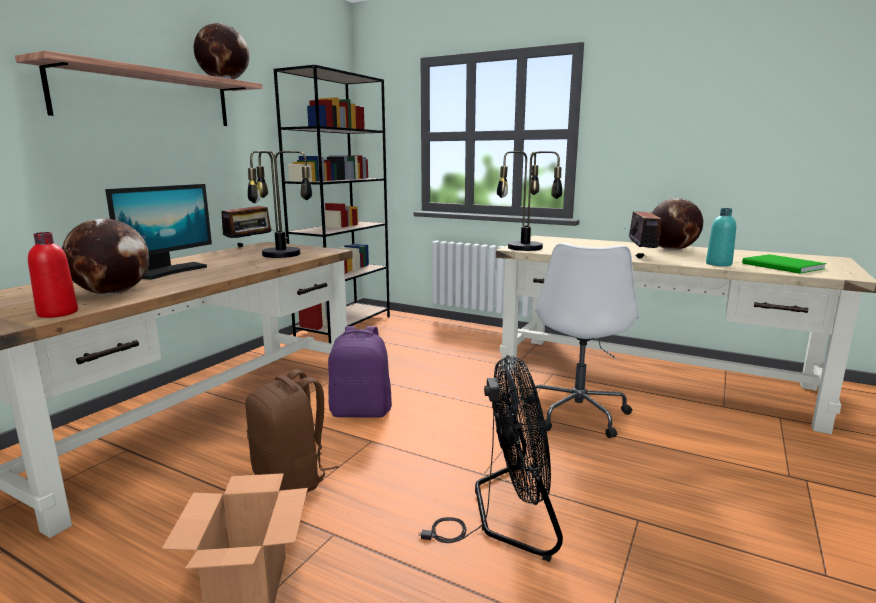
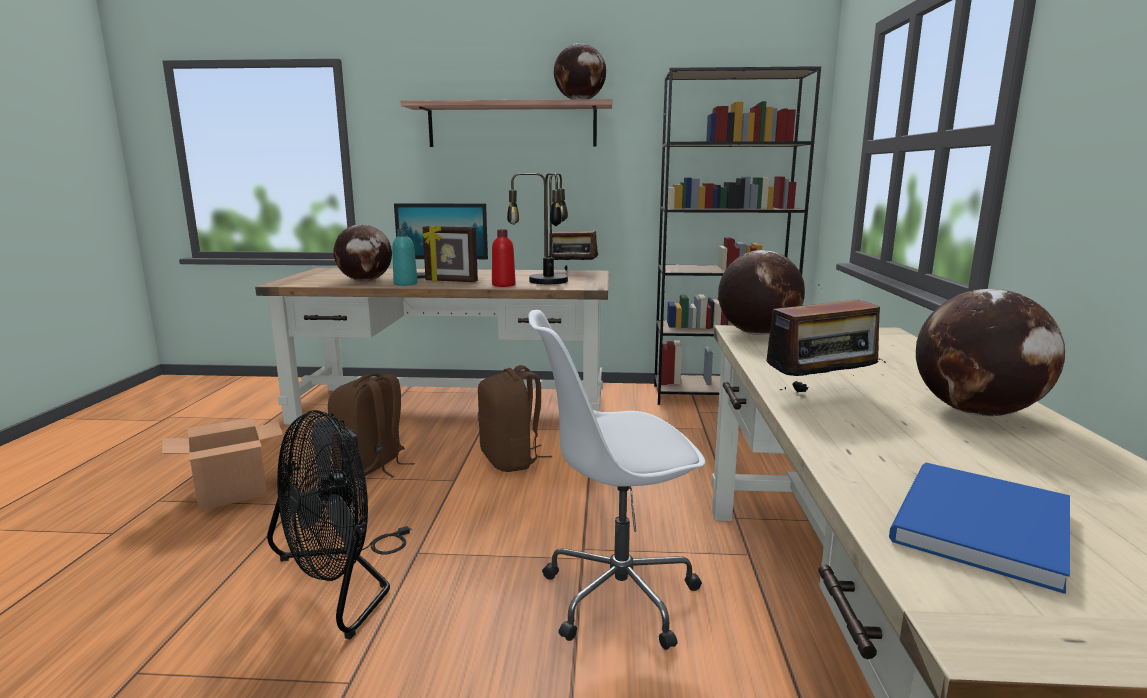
camera: 65 degrees right, 0 degrees up
red bottle [28,232,78,318] -> red bottle moved to [492,230,516,287]
purple backpack [328,326,392,418] -> brown backpack [477,365,552,472]
black fan [419,355,563,562] -> black fan turned 75 degrees clockwise [267,410,411,640]
table lamp [497,151,562,251] -> globe [718,250,805,335]
turquoise bottle [706,208,736,266] -> turquoise bottle moved to [392,229,418,286]
green book [742,254,827,274] -> blue book [889,463,1070,594]
none -> picture frame [422,225,478,282]

